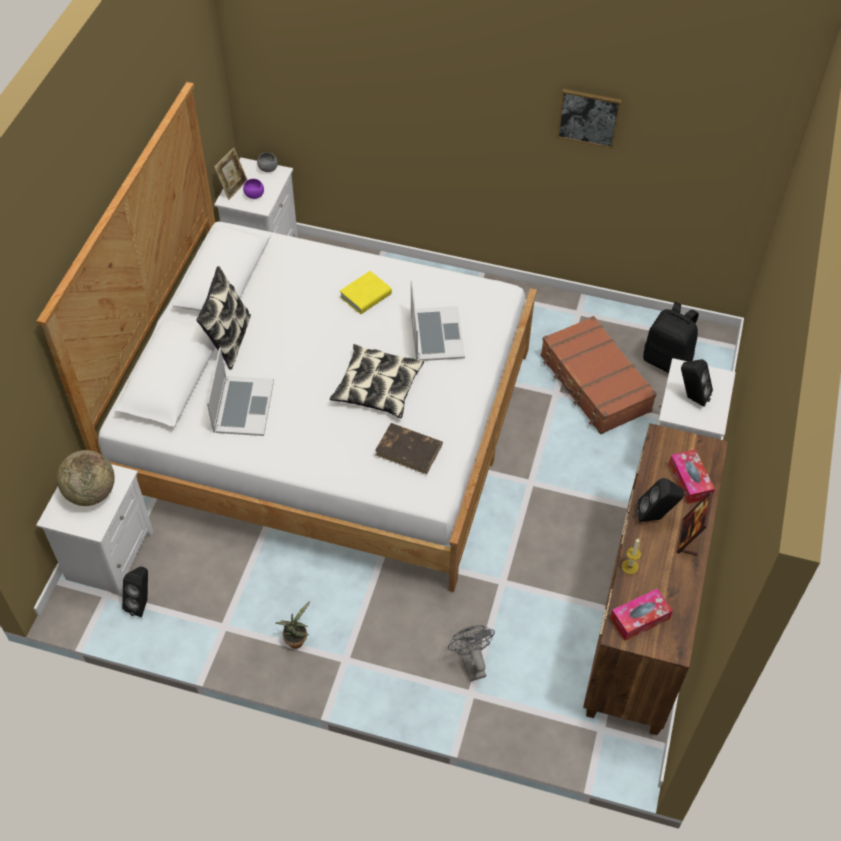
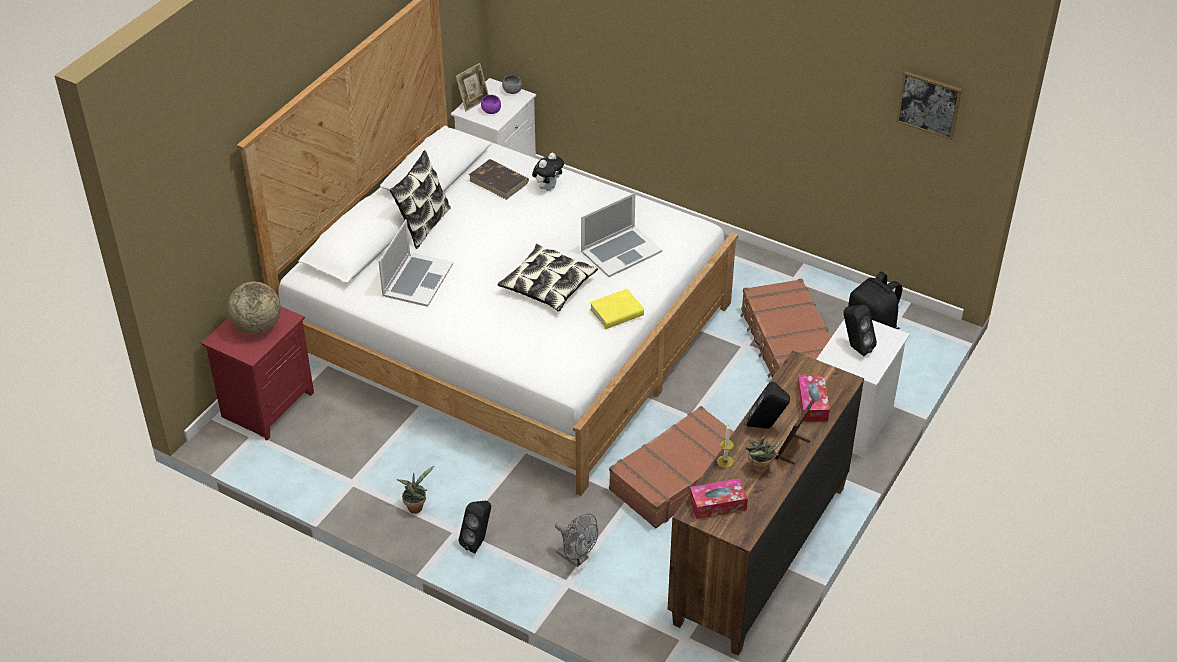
camera: 15 degrees right, 10 degrees down
white nightstand [36,464,154,597] -> red nightstand [201,307,314,440]
black speaker [122,567,148,617] -> black speaker moved to [458,501,491,553]
yellow book [340,271,392,314] -> yellow book moved to [590,289,644,329]
brown book [376,423,443,474] -> brown book moved to [469,159,529,200]
laptop [411,280,465,361] -> laptop turned 45 degrees clockwise [581,193,662,277]
grey fan [448,625,495,681] -> grey fan turned 135 degrees clockwise [555,513,598,567]
picture [557,89,622,149] -> picture moved to [896,71,962,140]
none -> plush toy [532,153,564,191]
none -> brown suitcase [609,406,734,529]
none -> potted plant [746,436,783,473]

